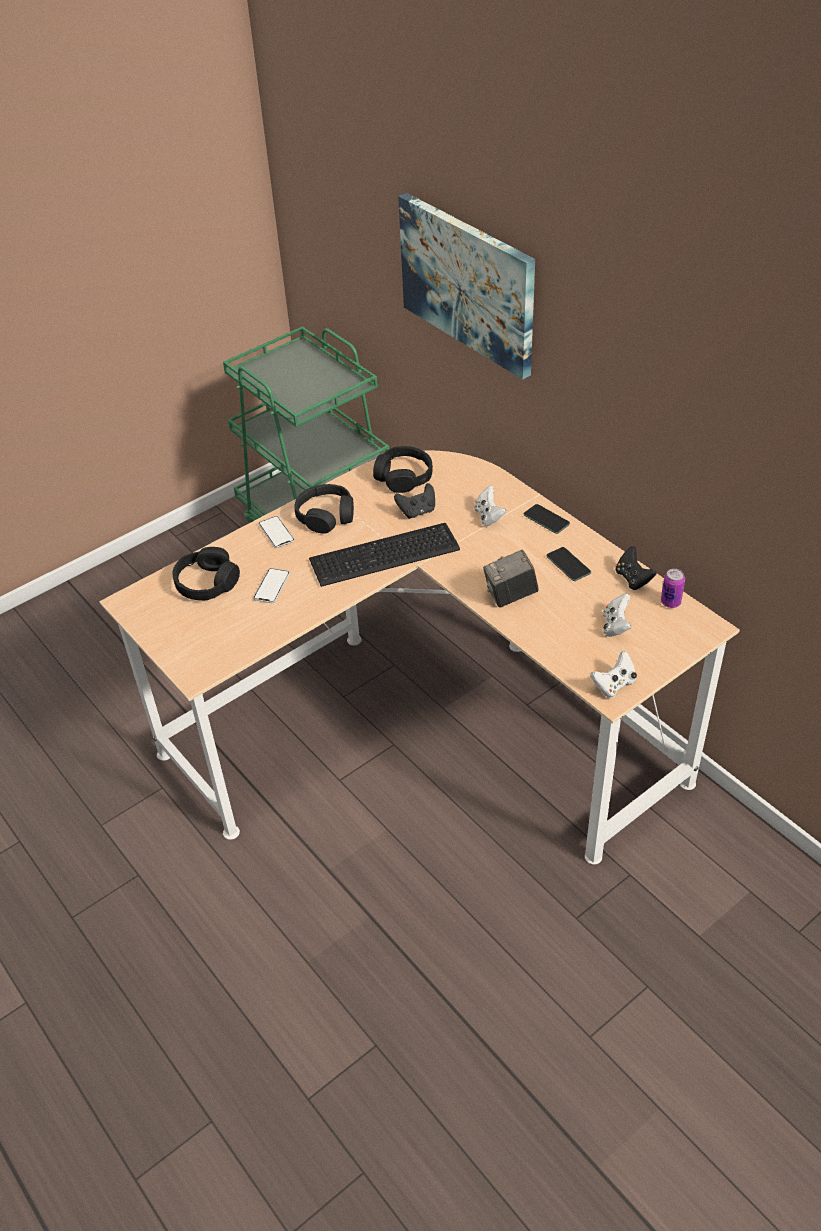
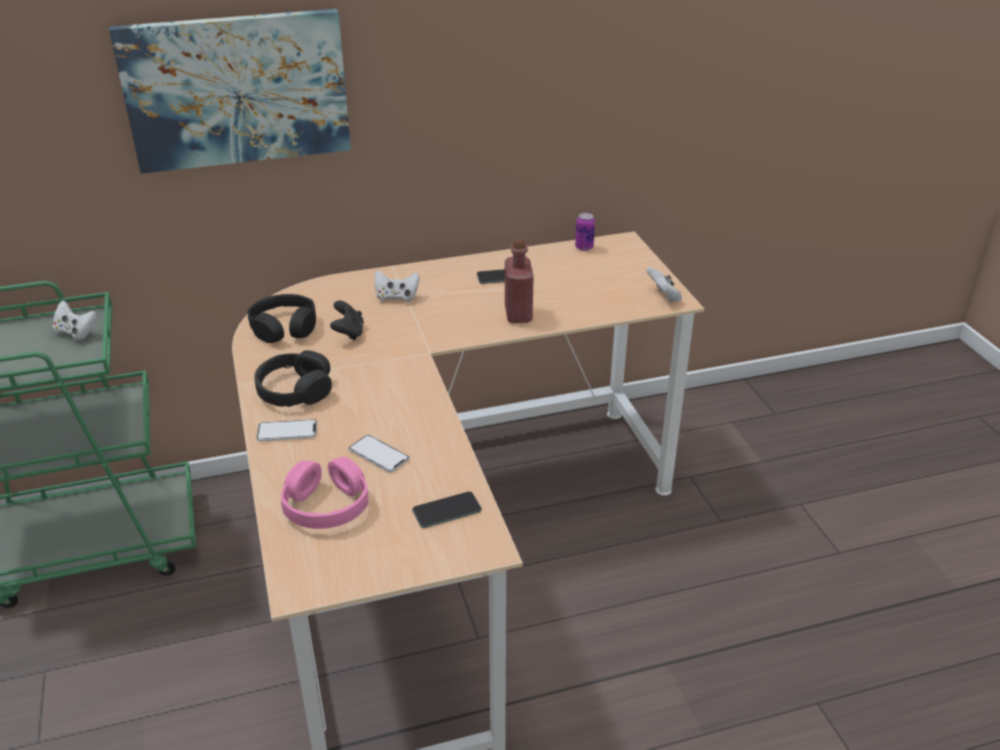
camera: 70 degrees left, 10 degrees down
black headphones [172,547,240,600] -> pink headphones [281,457,368,529]
keyboard [309,523,460,587] -> none
camera [483,550,539,608] -> red bottle [505,238,534,323]
phone [524,504,570,534] -> phone moved to [412,492,482,528]
white game controller [603,594,632,637] -> white game controller moved to [52,301,98,340]
black game controller [616,546,657,590] -> none

